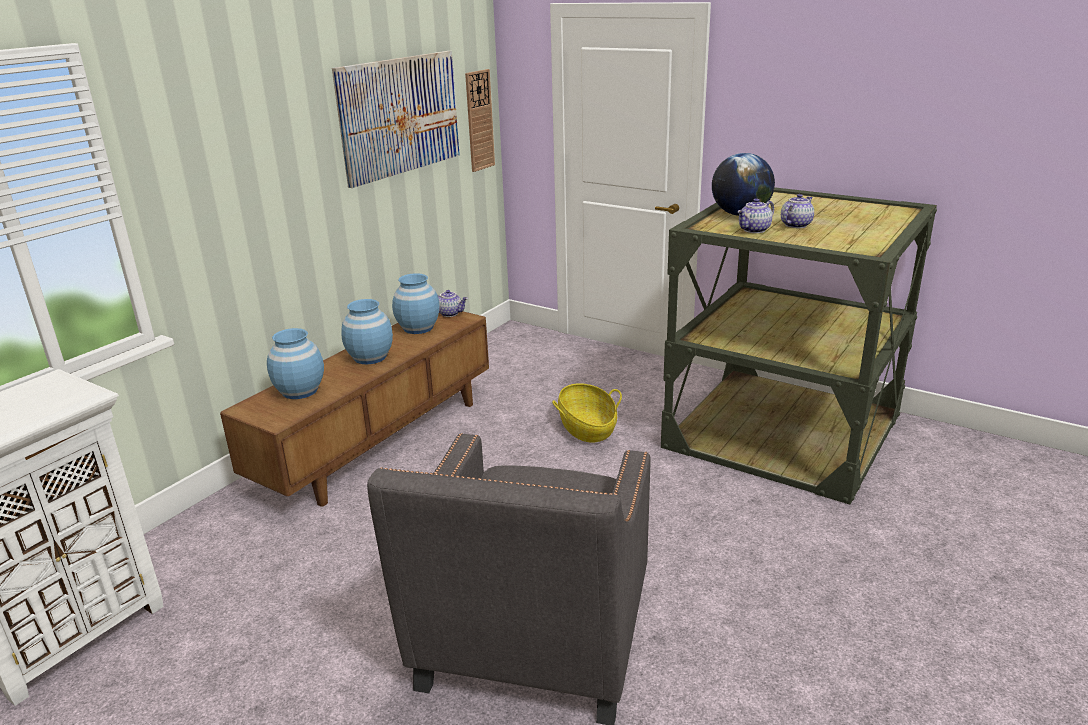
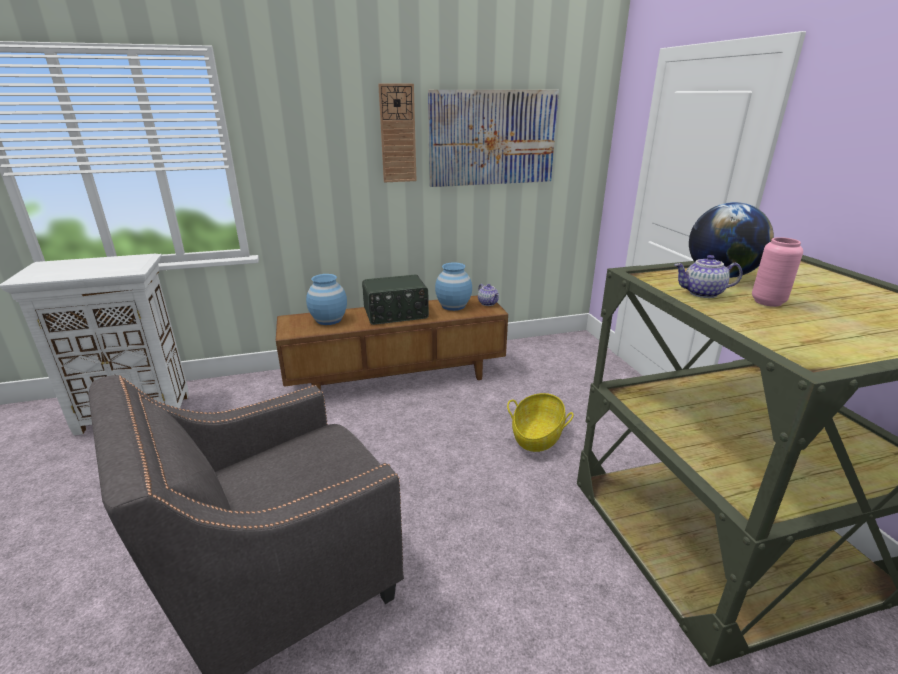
camera: 40 degrees right, 0 degrees up
blue vase [341,299,393,364] -> radio [362,275,429,325]
wall clock [465,69,495,172] -> wall clock moved to [378,83,417,182]
teapot [781,194,814,228] -> pink vase [752,237,803,307]

